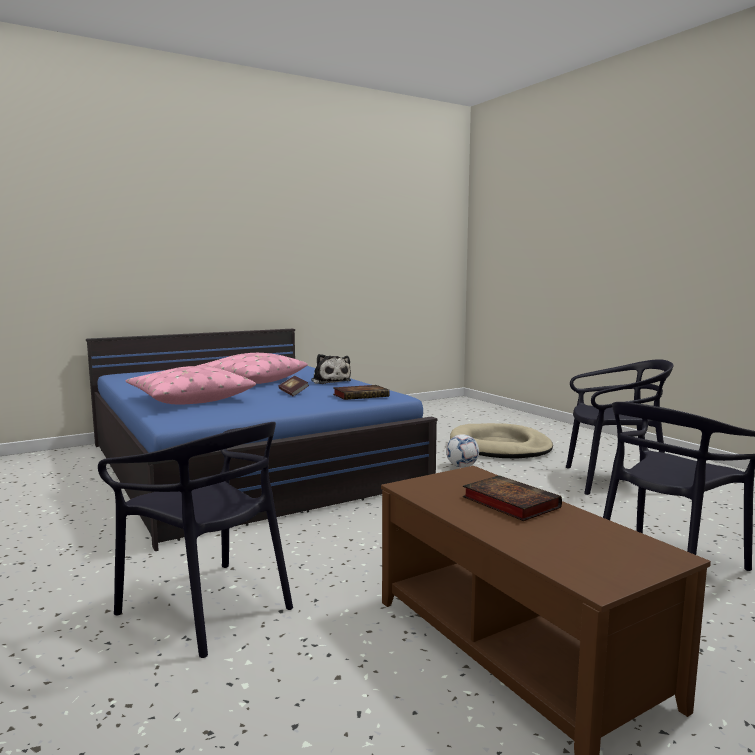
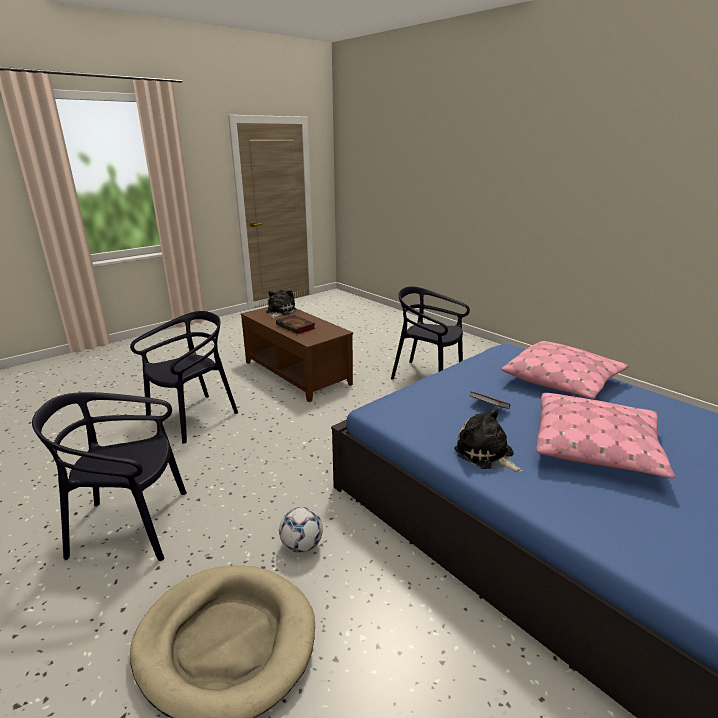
camera: 170 degrees right, 15 degrees up
book [333,385,389,400] -> none
none -> plush toy [266,290,296,319]

